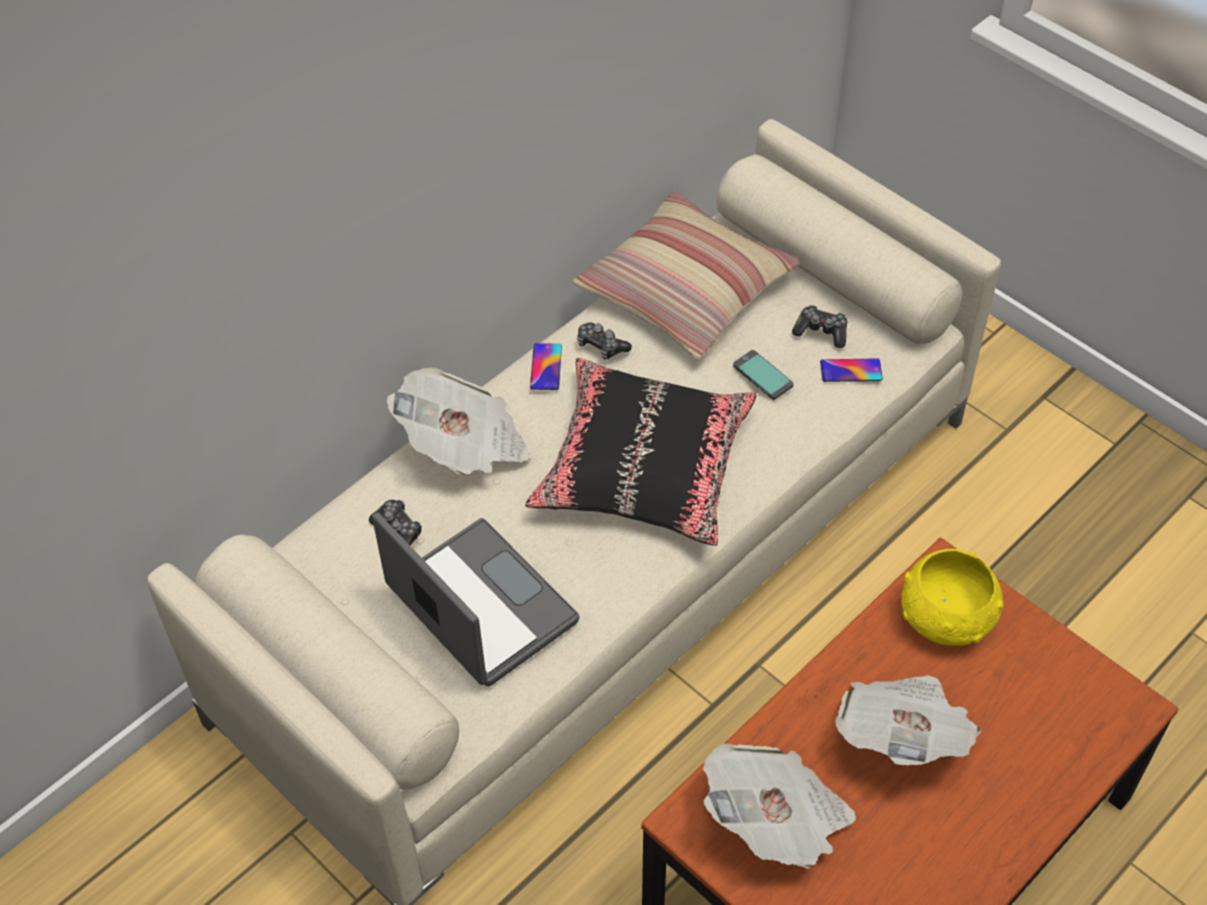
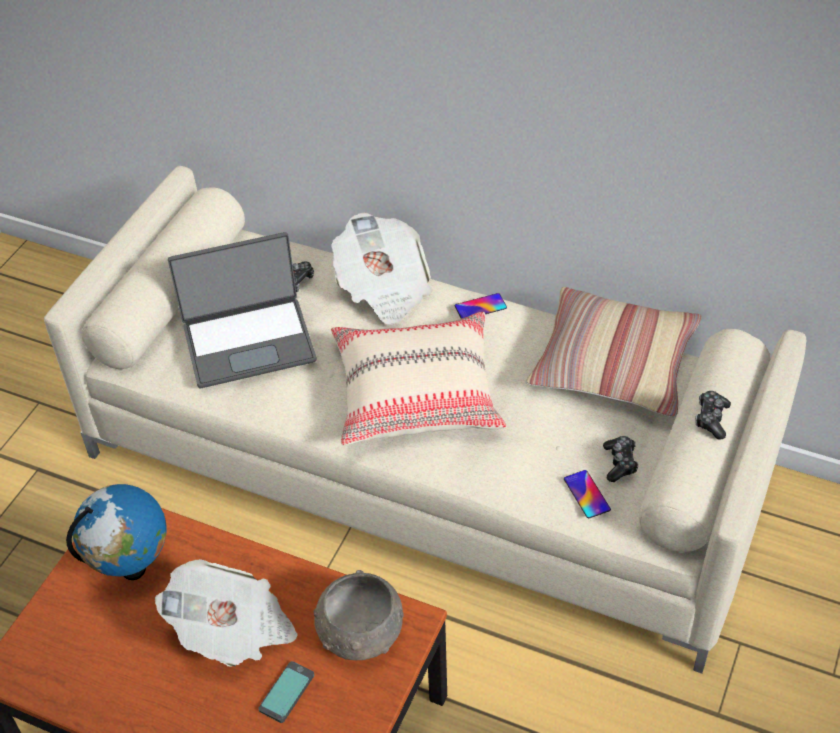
camera: 70 degrees right, 5 degrees down
laptop [372,512,580,687] -> laptop turned 45 degrees clockwise [168,232,316,388]
black pillow [525,358,757,546] -> beige pillow [331,312,507,445]
game controller [577,322,632,360] -> game controller moved to [695,391,731,439]
newspaper [703,744,856,869] -> globe [66,484,167,580]
phone [733,350,794,400] -> phone moved to [258,661,314,723]
yellow bowl [901,549,1003,646] -> grey bowl [314,570,404,660]

